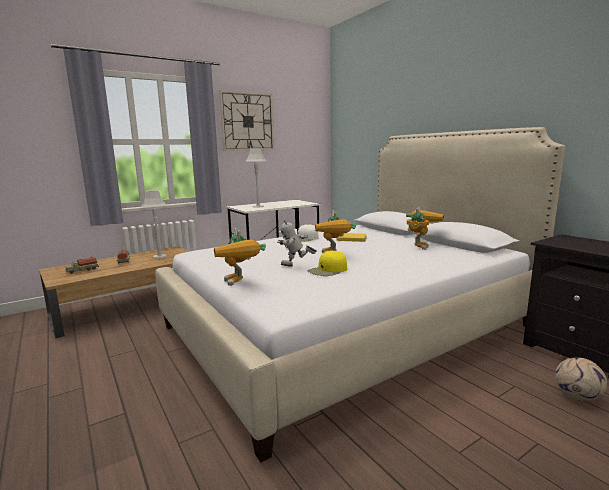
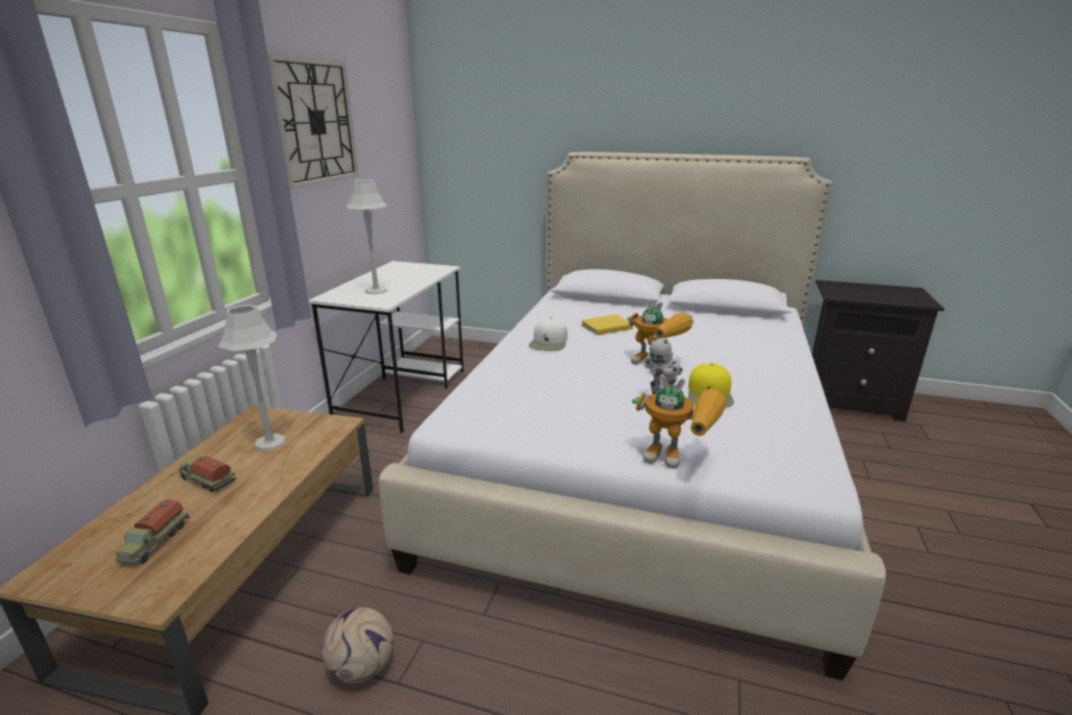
camera: 40 degrees left, 10 degrees up
toy robot [406,207,444,250] -> none
football [555,357,607,401] -> football moved to [322,607,393,683]

